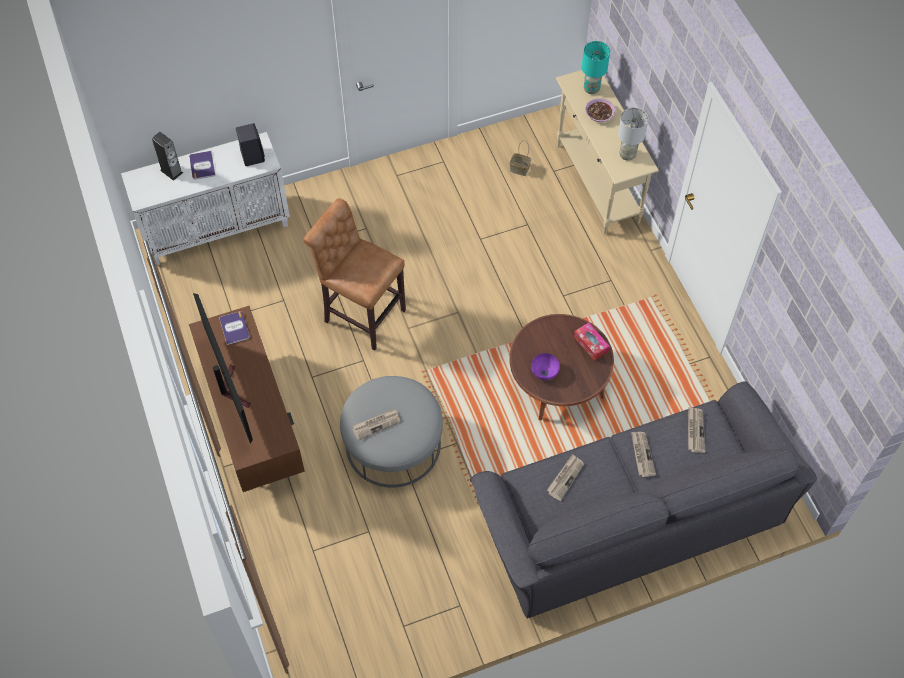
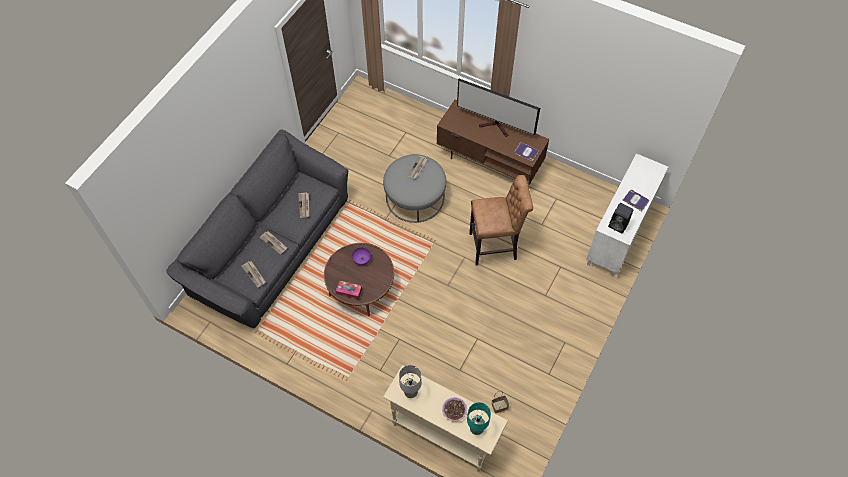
camera: 140 degrees right, 0 degrees up
speaker [152,132,183,181] -> none

